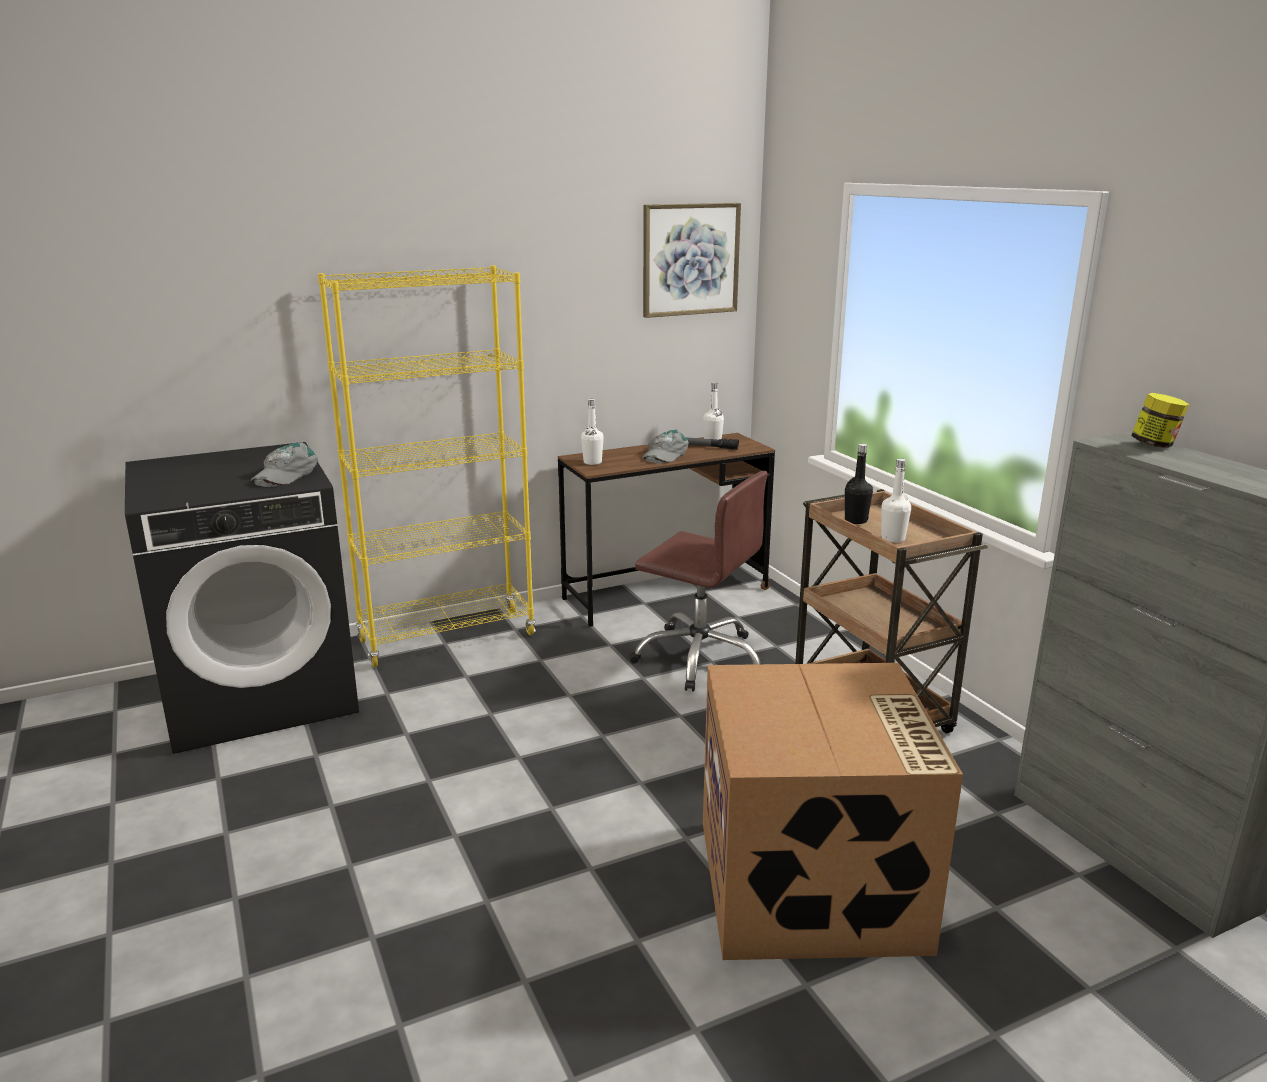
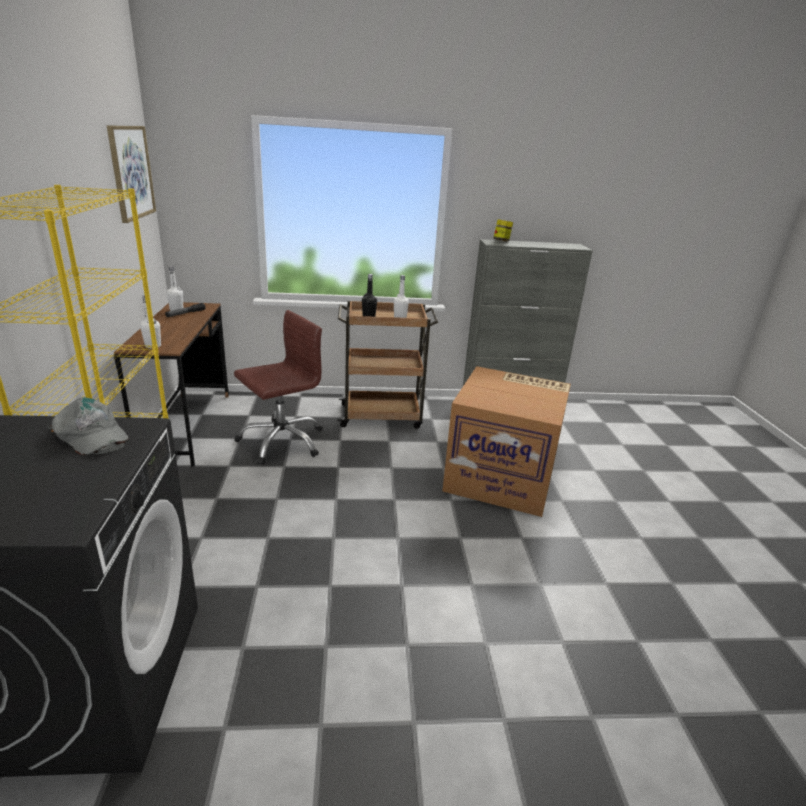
camera: 70 degrees left, 5 degrees up
grey cap [642,430,689,463] -> none

